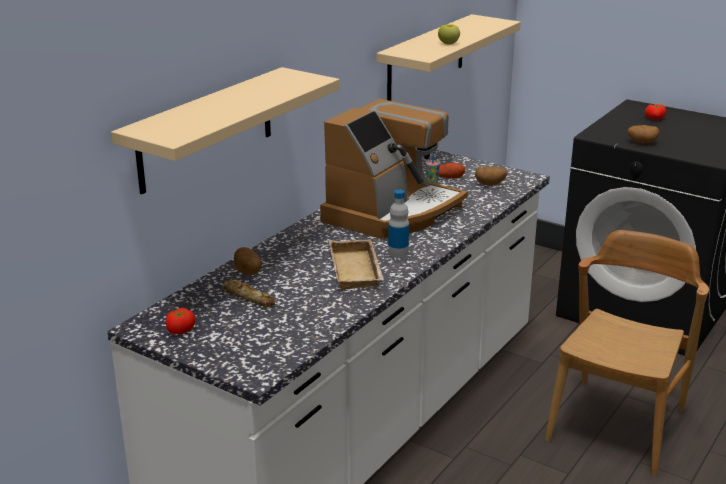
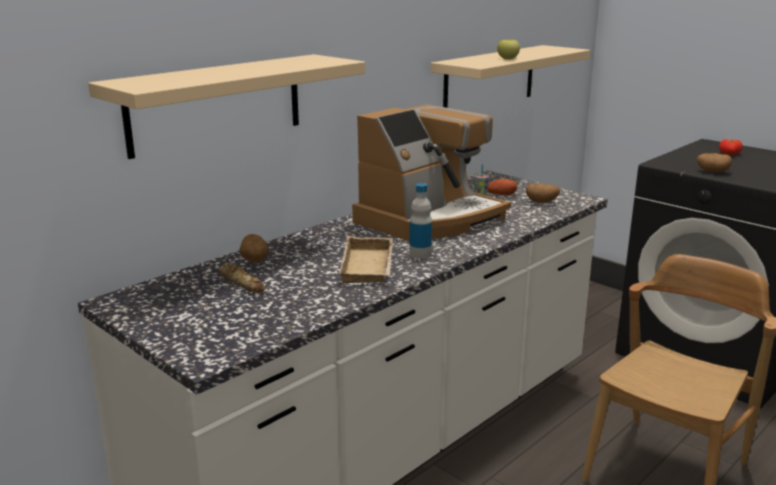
camera: 10 degrees right, 5 degrees down
tomato [166,308,195,334] -> none

